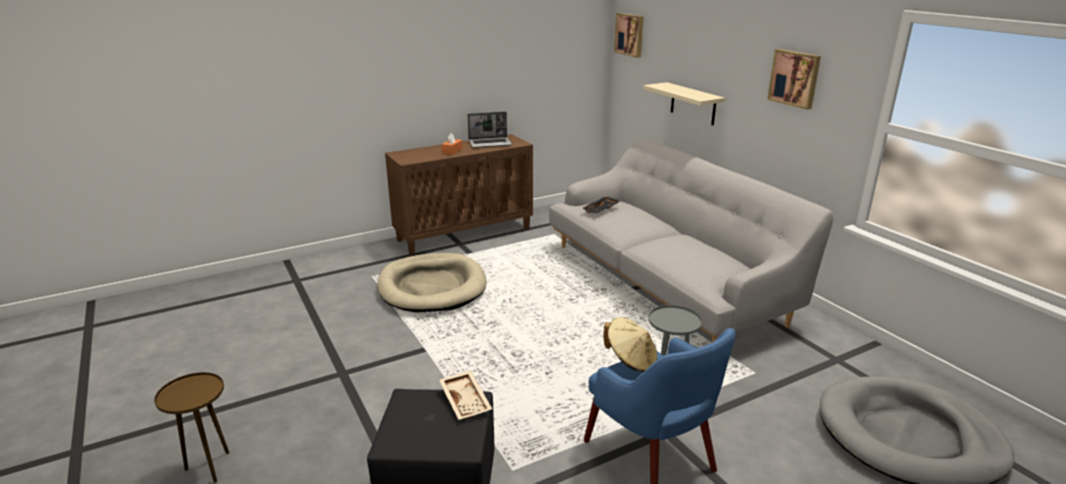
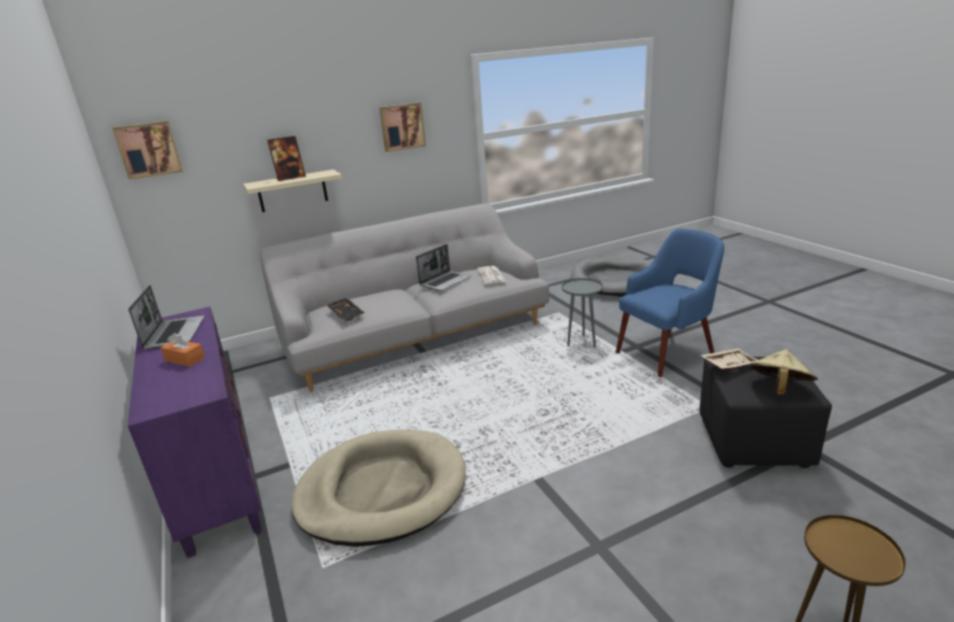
camera: 85 degrees left, 0 degrees up
brown cabinet [385,134,533,255] -> purple cabinet [128,307,262,558]
beige hat [603,317,658,372] -> beige hat moved to [748,349,818,395]
none -> picture frame [267,136,306,181]
none -> laptop [416,244,471,291]
none -> newspaper [477,266,506,284]

